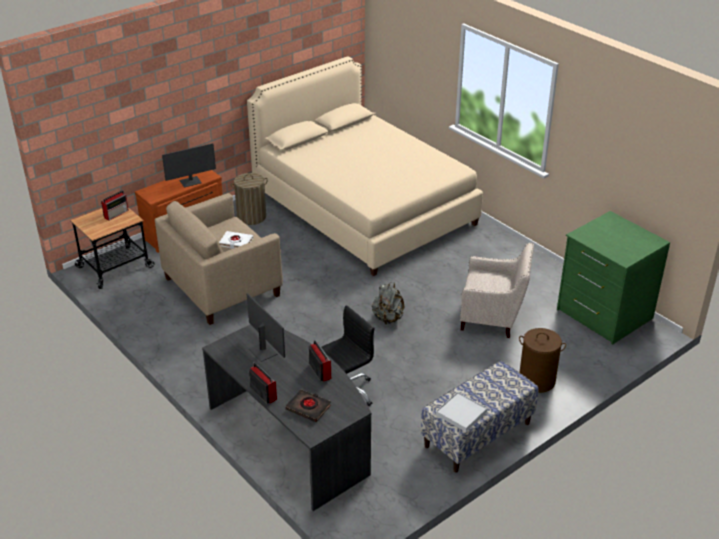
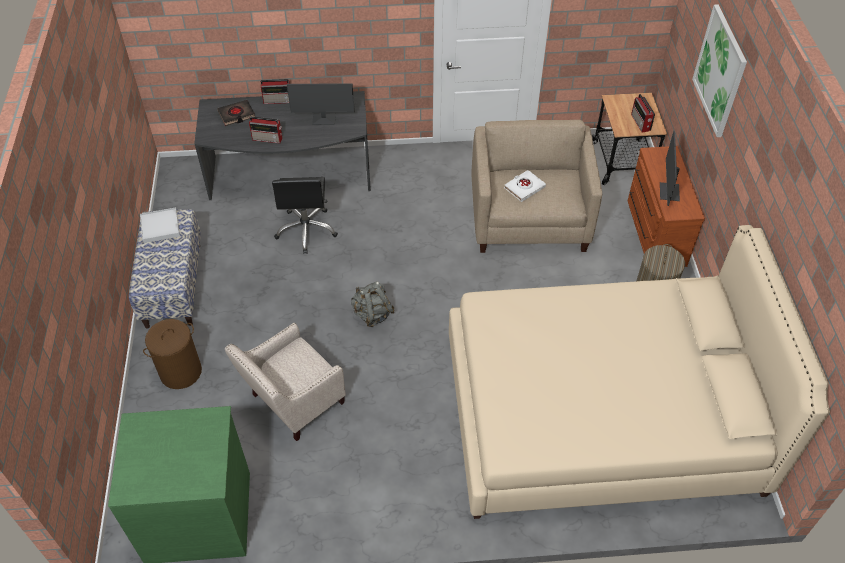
camera: 125 degrees right, 15 degrees up
none -> picture [692,4,747,137]

